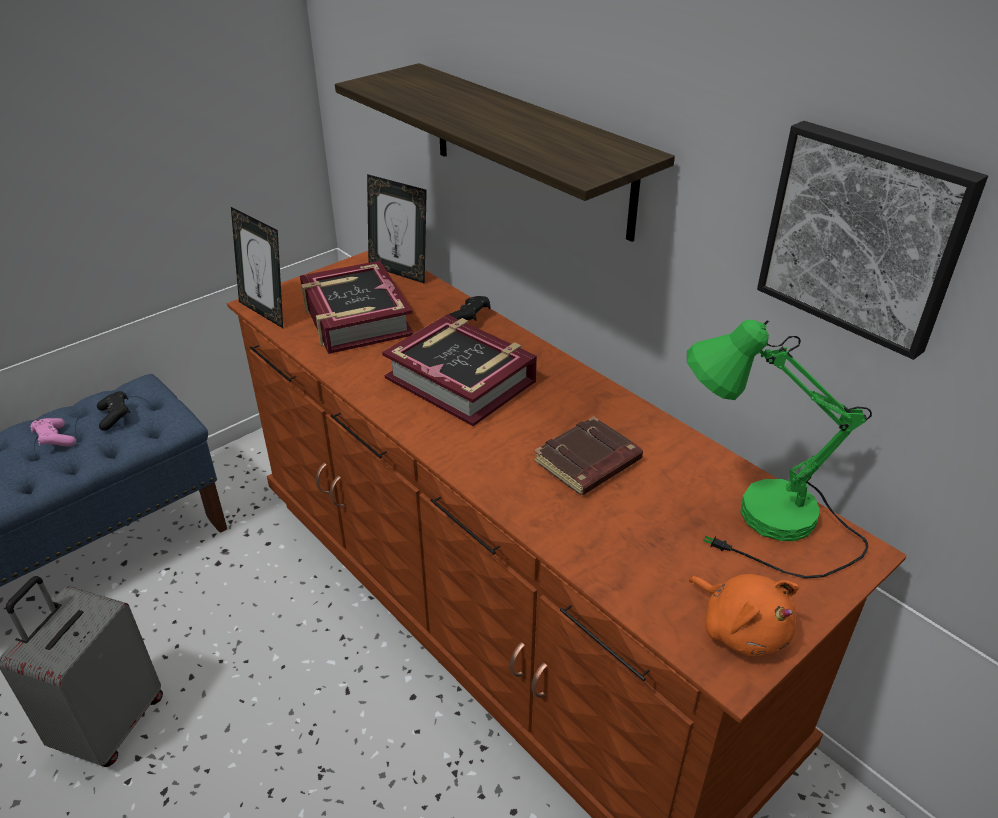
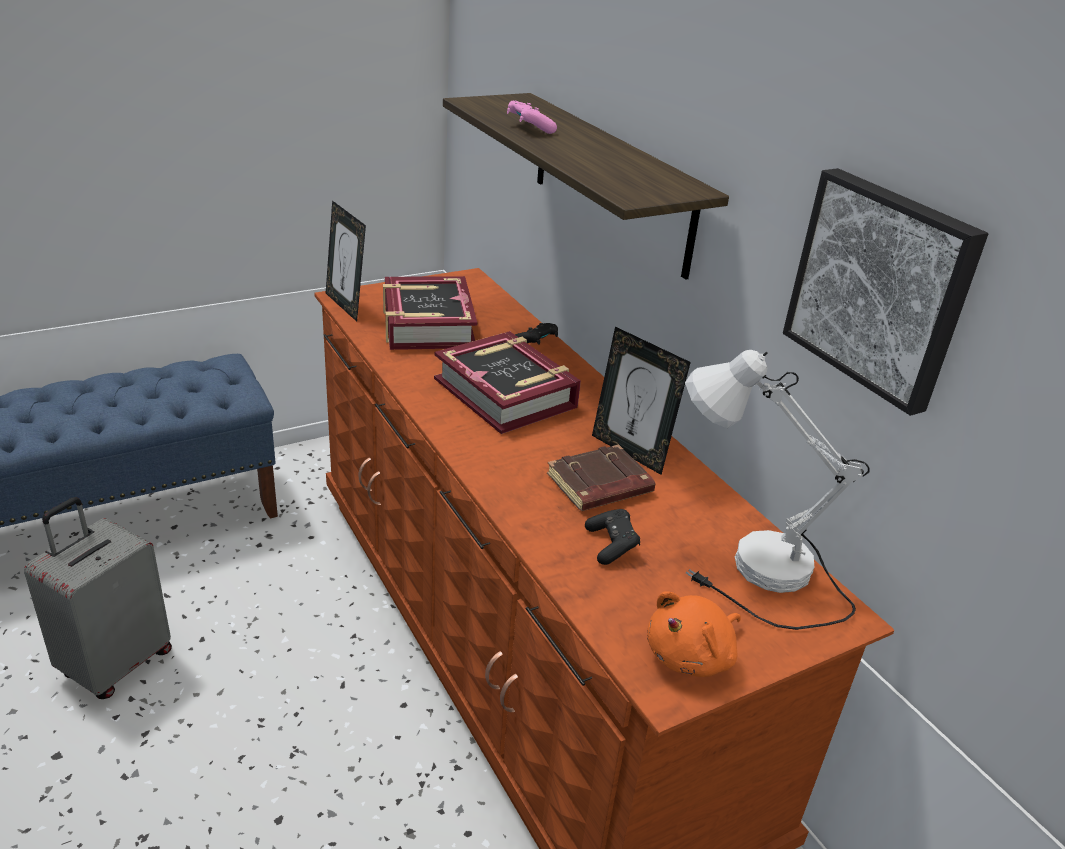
camera: 10 degrees right, 5 degrees down
pink game controller [30,418,76,446] -> pink game controller moved to [507,100,557,134]
black game controller [97,391,131,431] -> black game controller moved to [585,509,640,565]
picture frame [367,174,427,284] -> picture frame moved to [592,327,691,475]
green table lamp [687,320,872,579] -> white table lamp [685,350,869,630]
orange plush toy [689,574,799,657] -> orange plush toy turned 75 degrees clockwise [647,591,741,677]

